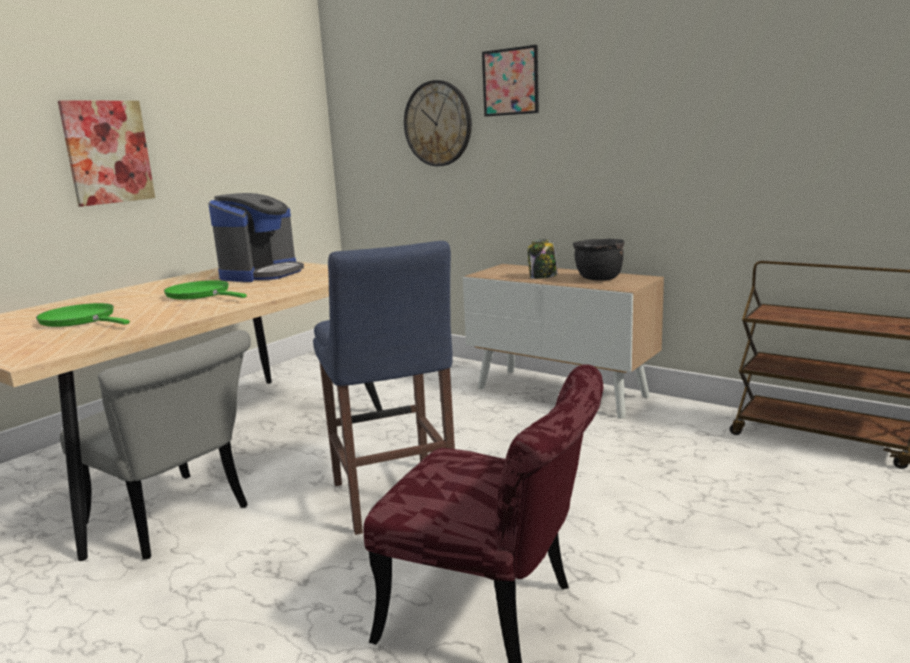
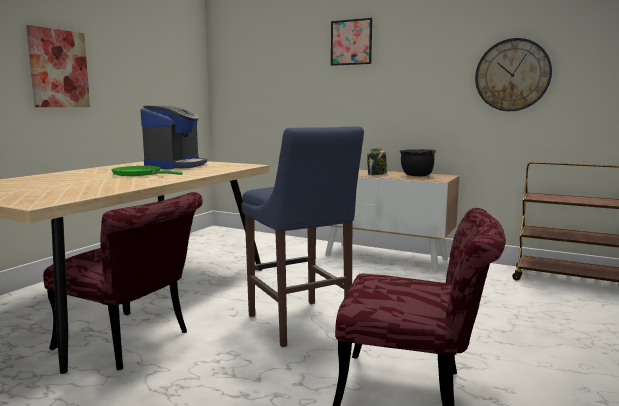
camera: 10 degrees left, 5 degrees down
green frying pan [36,303,130,327] -> none
grey chair [60,330,251,560] -> red chair [43,192,203,370]
wall clock [404,80,472,166] -> wall clock moved to [475,38,552,111]

